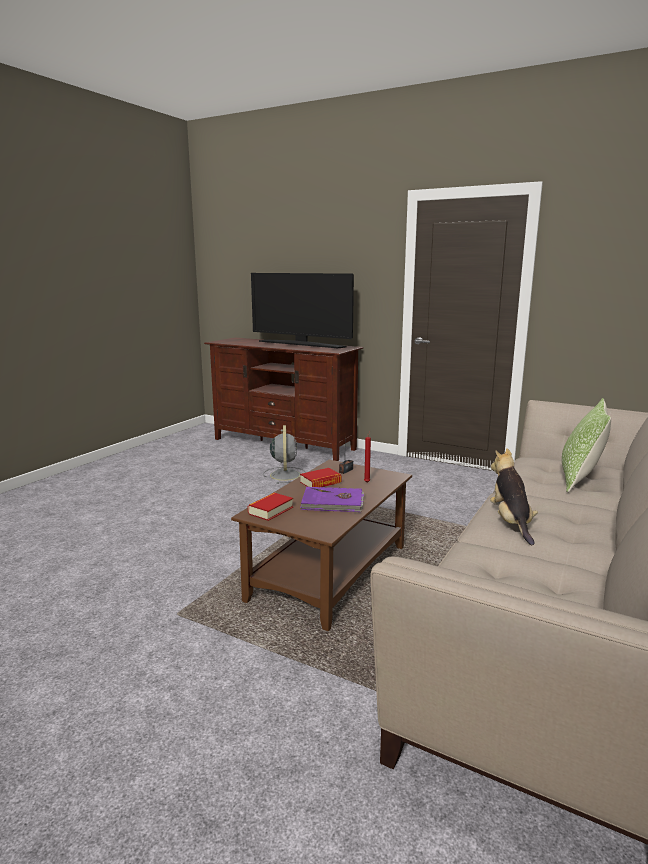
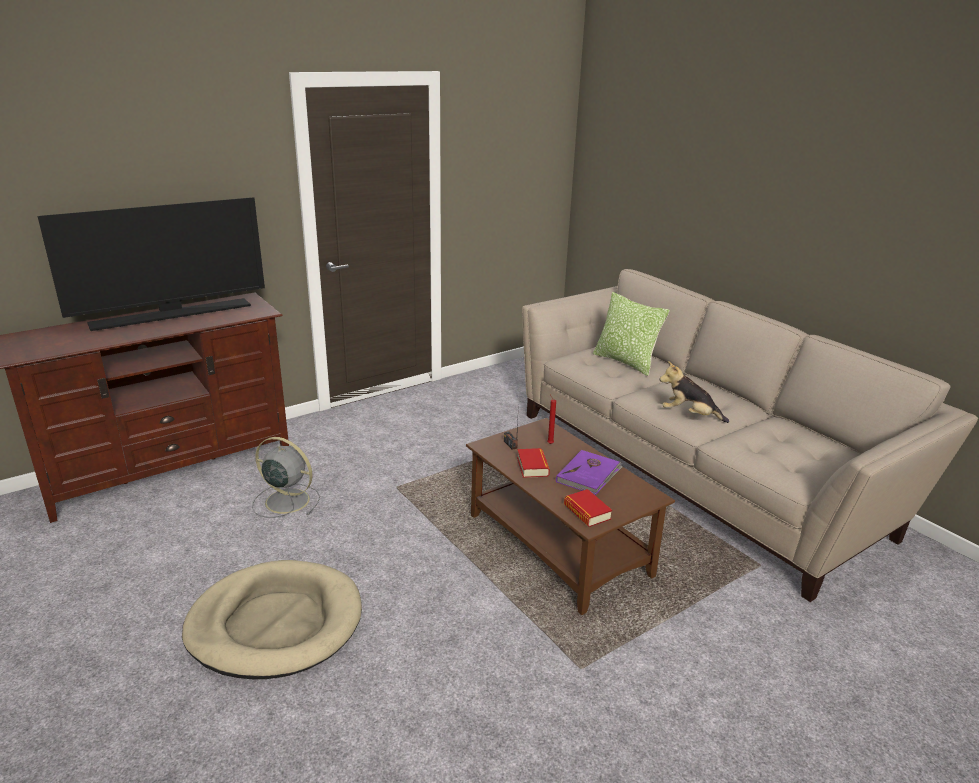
camera: 65 degrees left, 10 degrees up
none -> beige dog bed [182,560,362,679]

